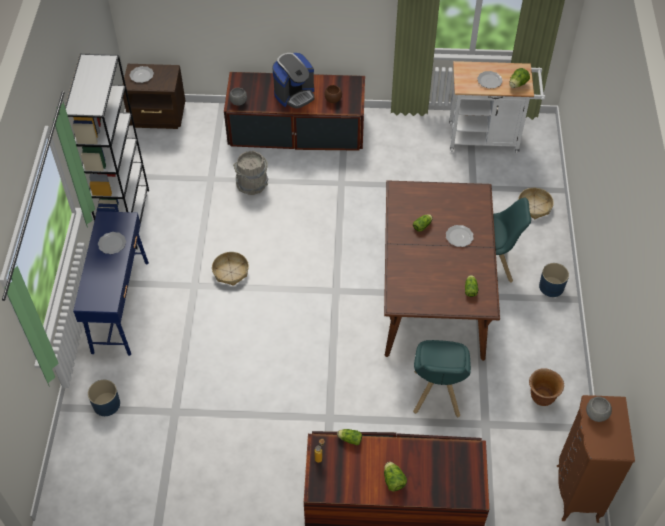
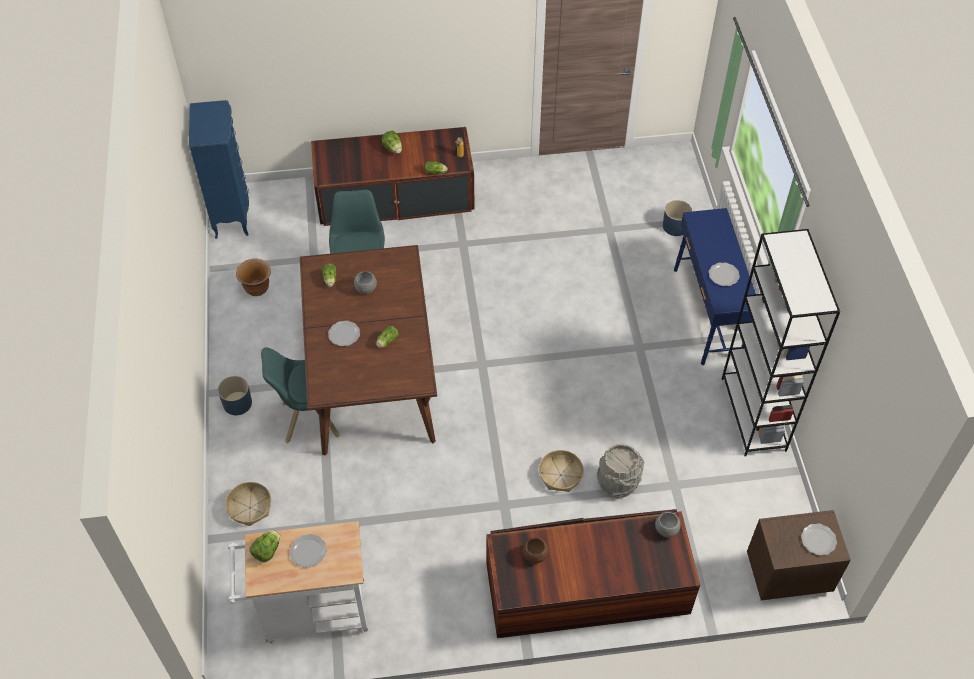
camera: 170 degrees right, 0 degrees up
basket [212,252,249,286] -> basket moved to [539,450,584,492]
coffee machine [272,53,314,109] -> none
brown dresser [557,395,635,523] -> blue dresser [189,100,249,239]
grey bowl [586,397,612,422] -> grey bowl moved to [354,271,377,294]

